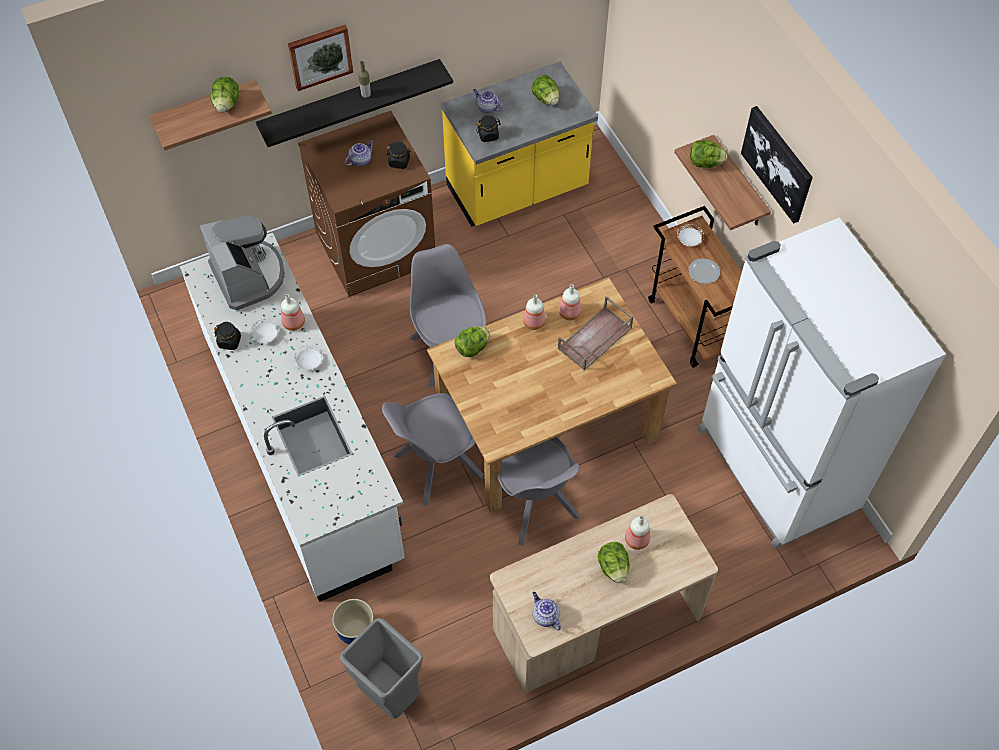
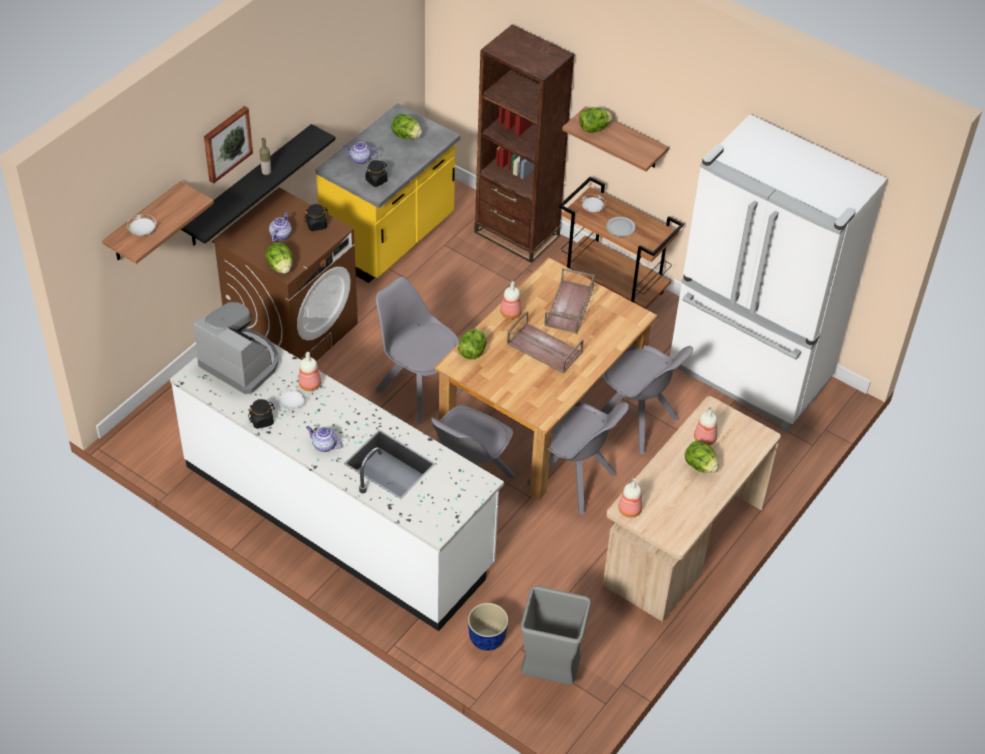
camera: 30 degrees left, 10 degrees down
lettuce [210,77,239,112] -> lettuce moved to [265,242,293,274]
white plate [294,345,323,370] -> white plate moved to [127,214,156,235]
teapot [533,592,561,631] -> teapot moved to [306,426,343,452]
bottle [559,284,581,320] -> bottle moved to [618,478,642,518]
picture [741,106,813,224] -> none
none -> brown bookcase [474,25,575,263]
none -> brown tray [507,311,584,374]
none -> grey chair [600,345,693,454]

